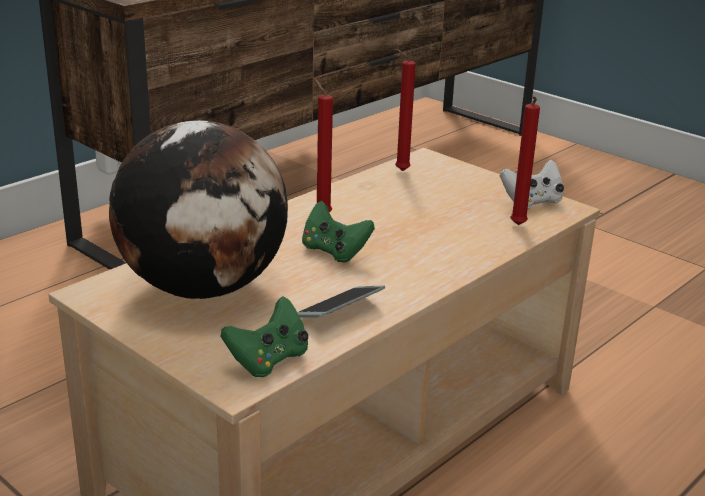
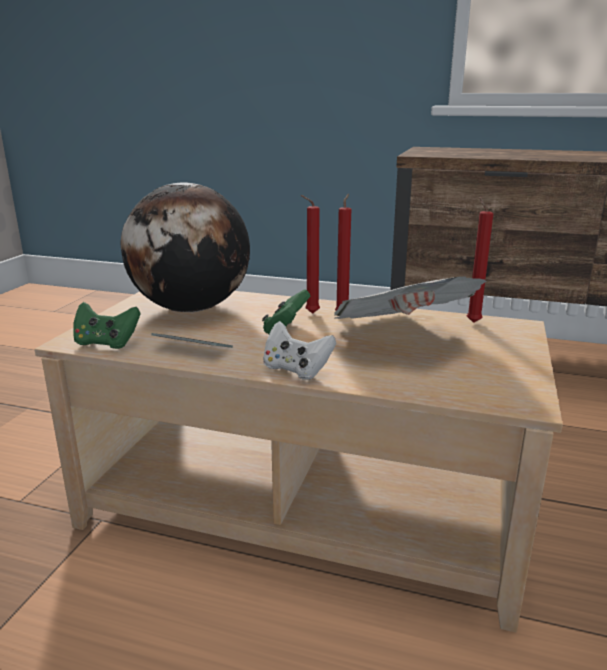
camera: 65 degrees right, 5 degrees down
white game controller [500,160,564,209] -> white game controller moved to [263,321,336,380]
red candle [510,96,540,225] -> red candle moved to [300,195,320,314]
none -> newspaper [334,276,486,319]

